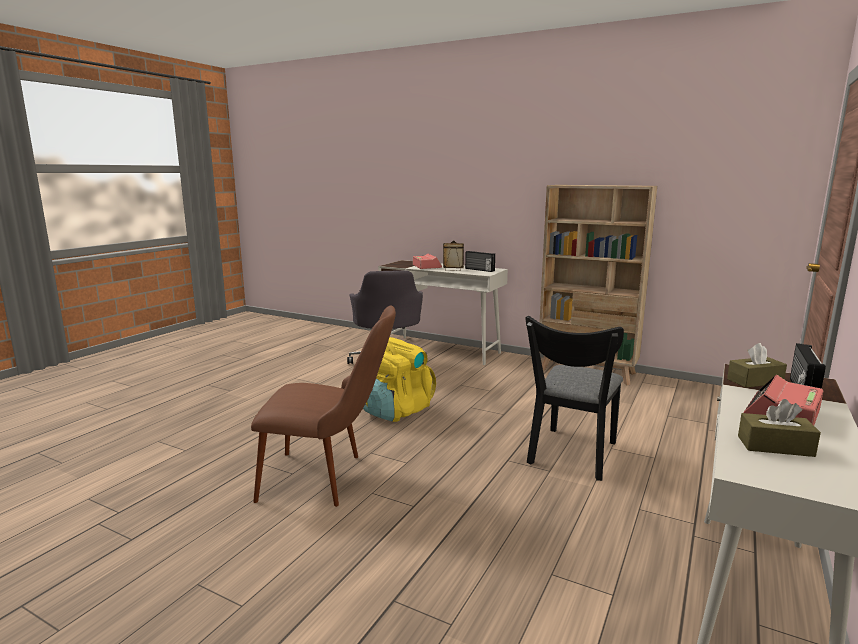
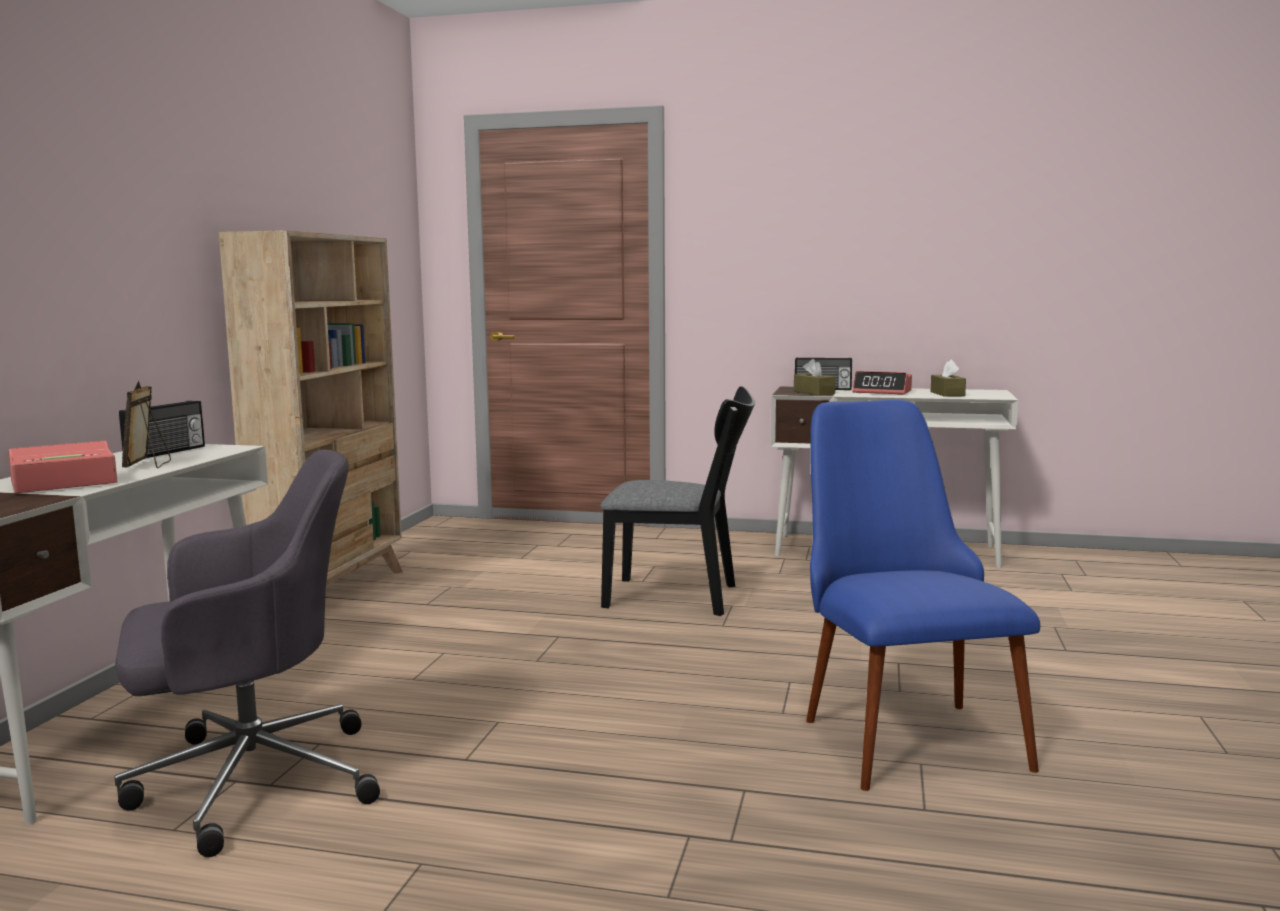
camera: 105 degrees left, 5 degrees down
brown chair [251,306,396,507] -> blue chair [806,400,1040,791]
yellow backpack [363,337,436,422] -> none

